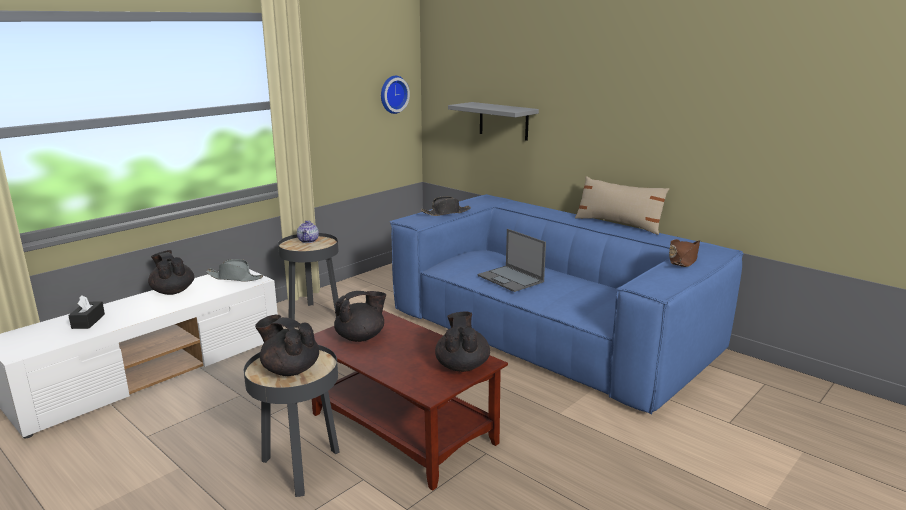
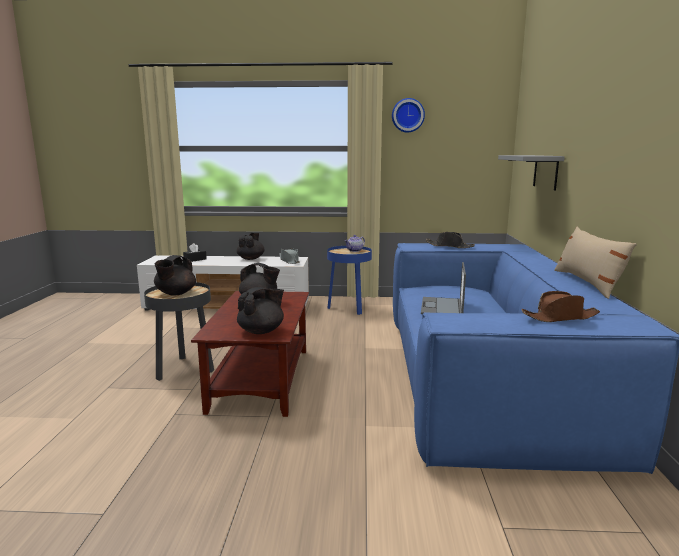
camera: 50 degrees right, 5 degrees down
black teapot [255,315,319,376] -> black teapot turned 150 degrees counterclockwise [154,255,196,295]
black side table [278,233,339,320] -> blue side table [327,246,372,315]
wall clock [381,76,410,114] -> wall clock moved to [392,98,425,133]

